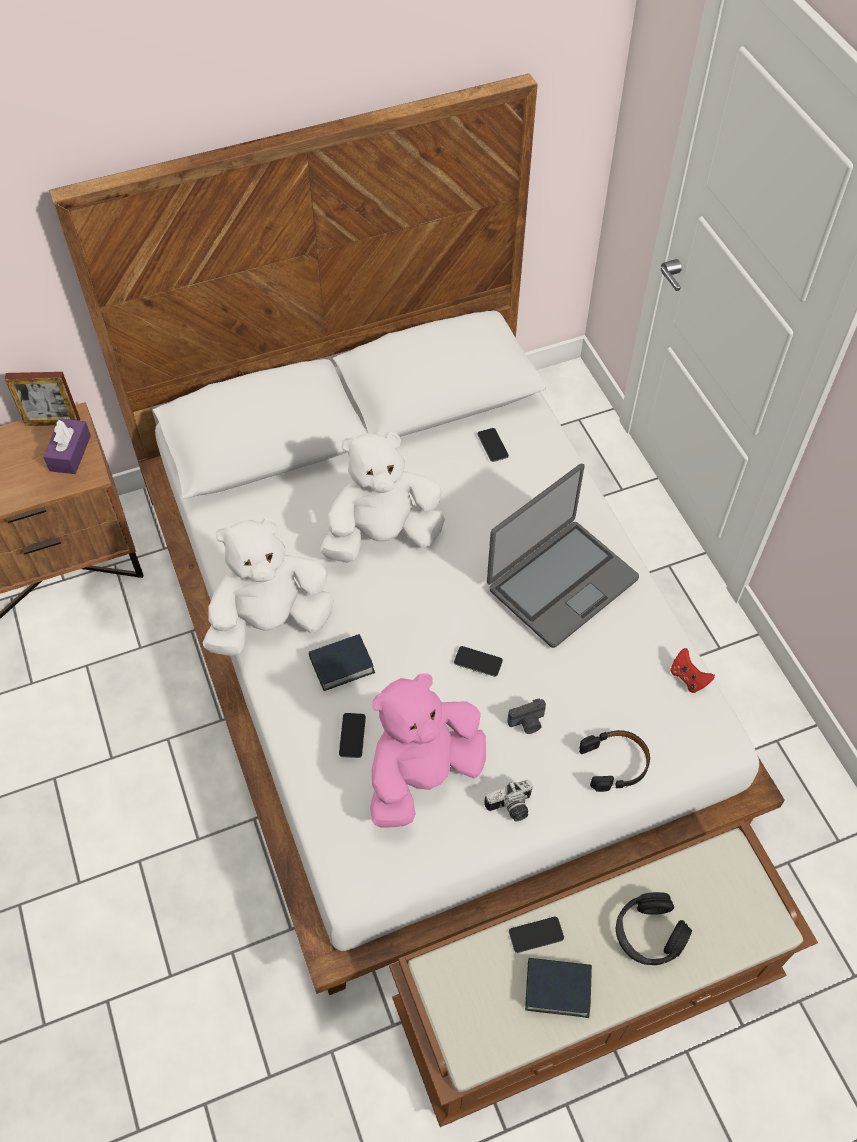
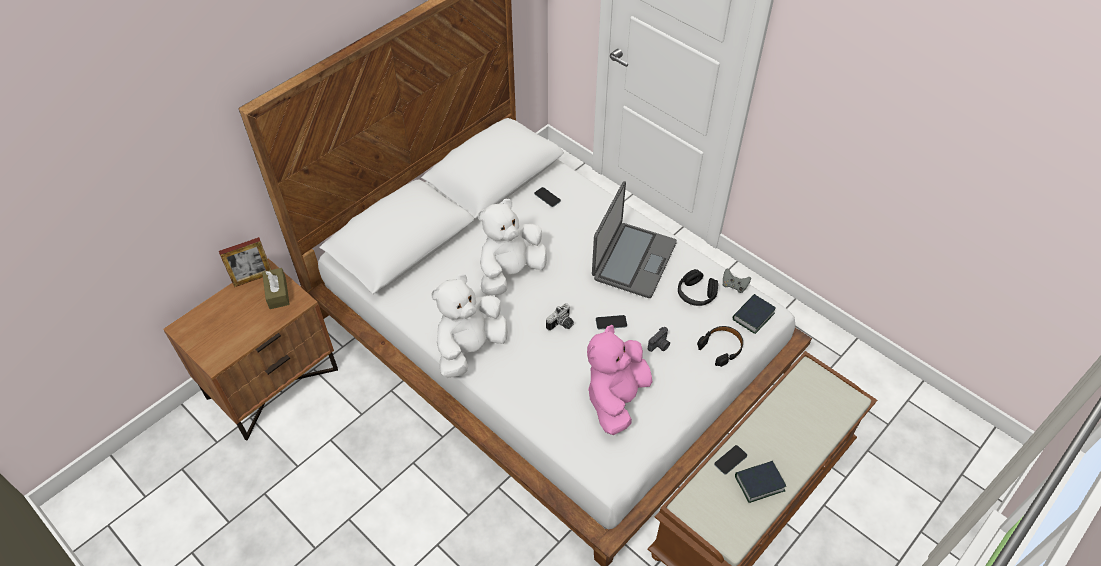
camera: 25 degrees left, 5 degrees down
purple tissue box [43,418,91,474] -> brown tissue box [262,268,290,309]
book [309,634,375,691] -> book moved to [733,294,776,334]
phone [339,713,366,758] -> none
camera [484,779,533,821] -> camera moved to [546,303,574,331]
black headphones [616,892,692,965] -> black headphones moved to [678,269,718,306]
red game controller [670,648,715,693] -> grey game controller [722,268,751,293]

